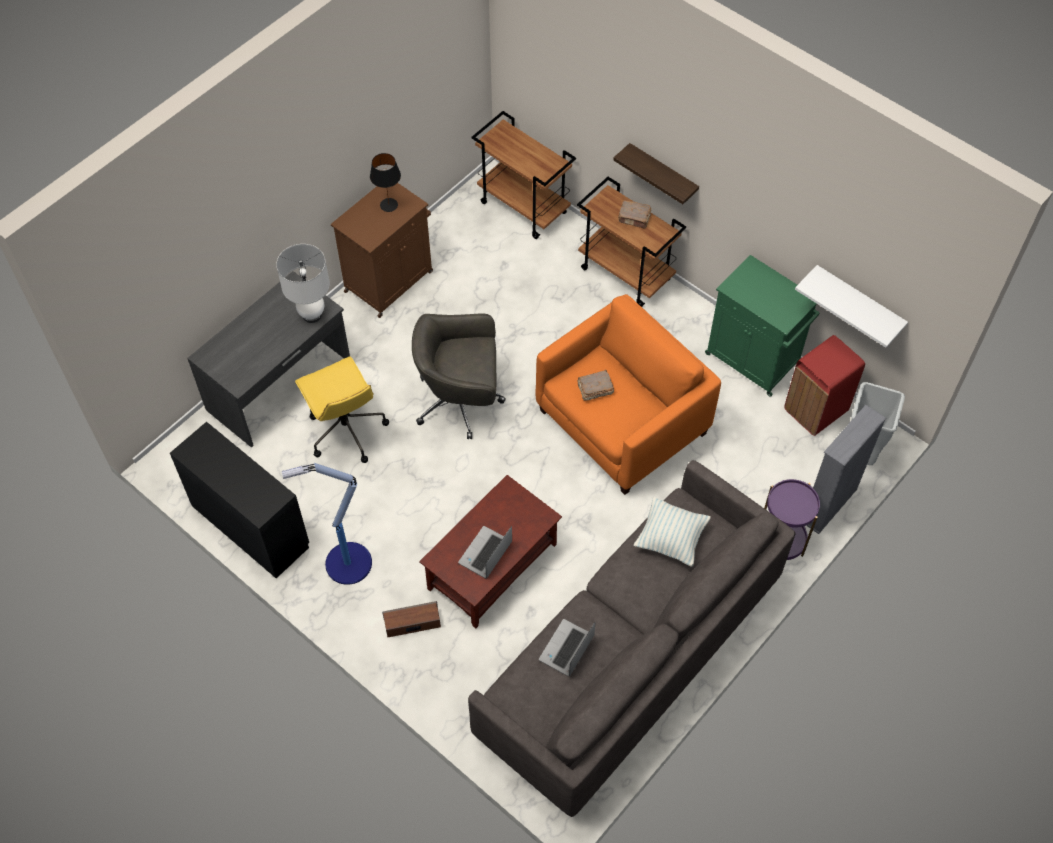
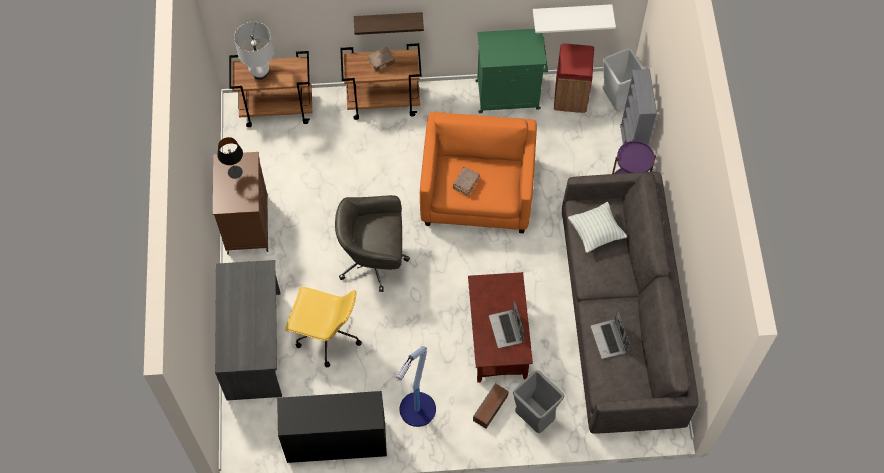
camera: 45 degrees left, 5 degrees up
white table lamp [276,244,330,323] -> white table lamp moved to [234,22,274,80]
grey office chair [412,313,506,439] -> grey office chair turned 45 degrees clockwise [335,195,410,292]
none -> grey trash can [513,370,564,433]

